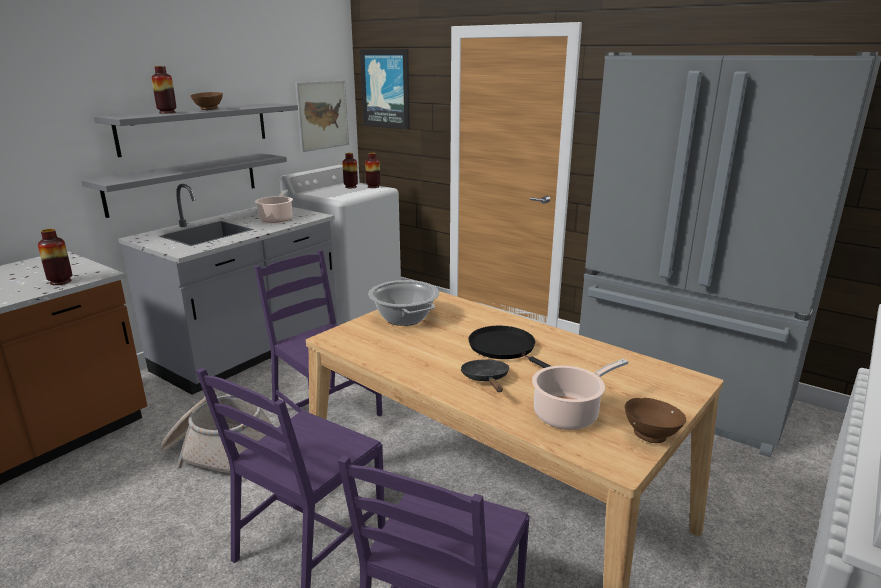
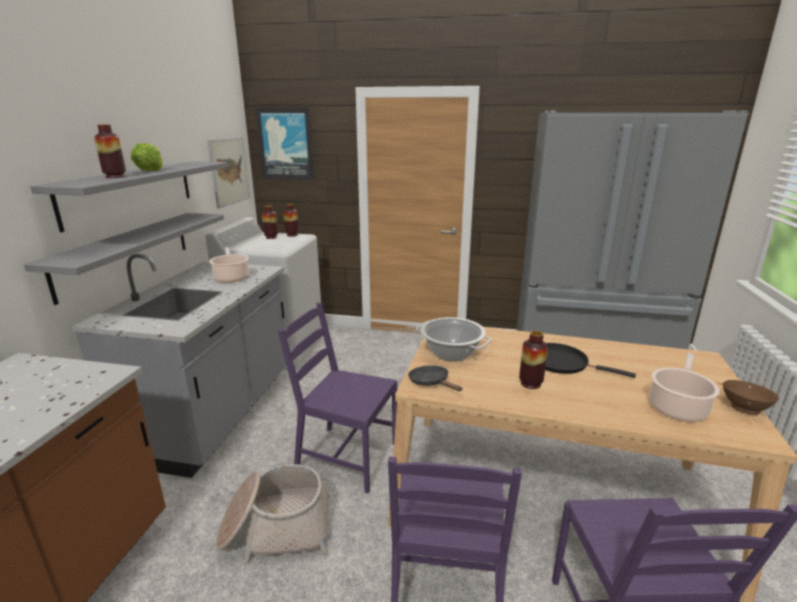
camera: 25 degrees left, 0 degrees up
vase [38,229,72,285] -> vase moved to [519,331,548,389]
brown bowl [190,92,223,110] -> lettuce [131,143,163,171]
black frying pan [461,359,509,392] -> black frying pan moved to [408,365,462,391]

